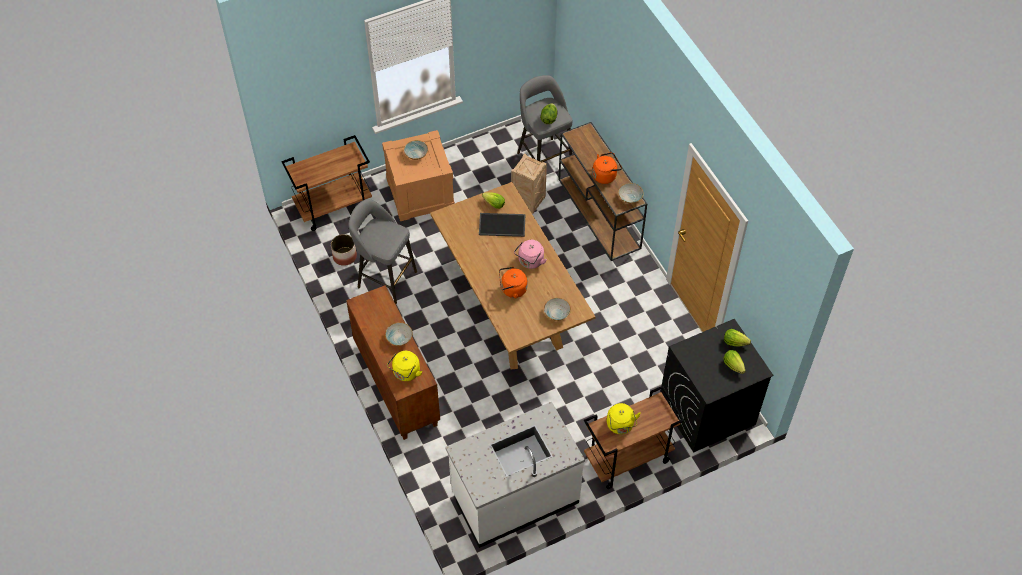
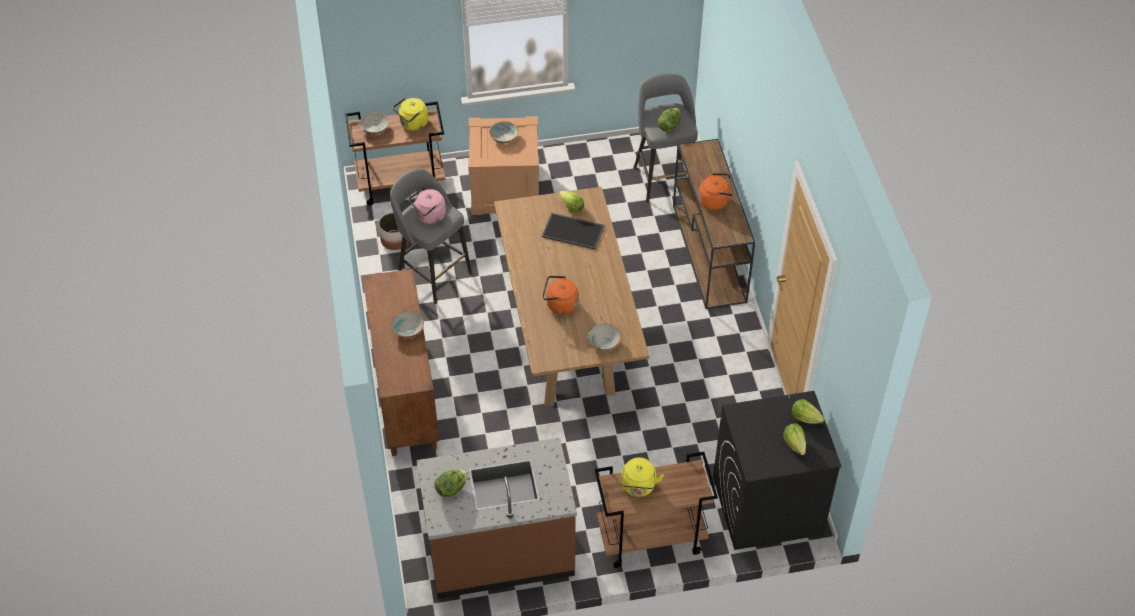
camera: 15 degrees right, 5 degrees down
yellow kettle [387,351,422,381] -> yellow kettle moved to [393,98,428,131]
white counter [445,402,585,548] -> brown counter [416,438,577,599]
crate [511,154,547,214] -> none
pink kettle [514,240,547,269] -> pink kettle moved to [408,189,446,224]
bowl [618,183,644,204] -> bowl moved to [360,112,389,134]
none -> lettuce [434,470,468,498]

